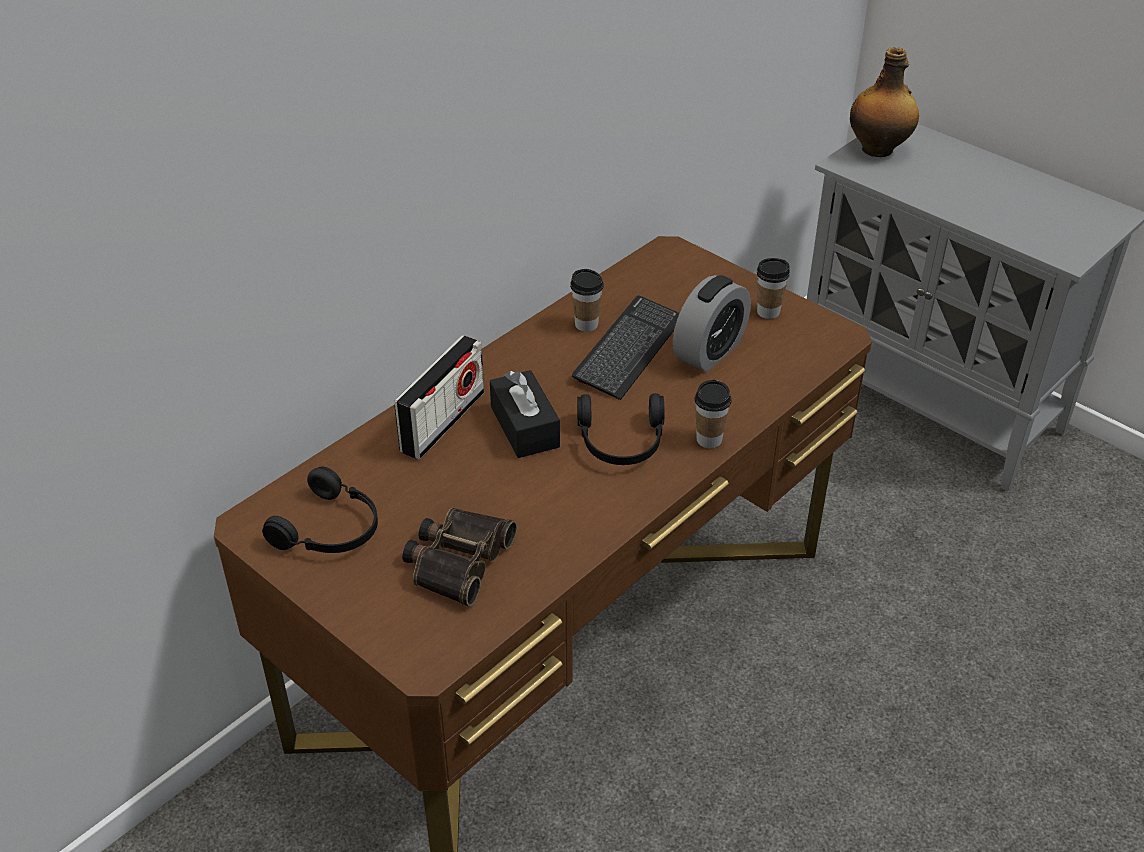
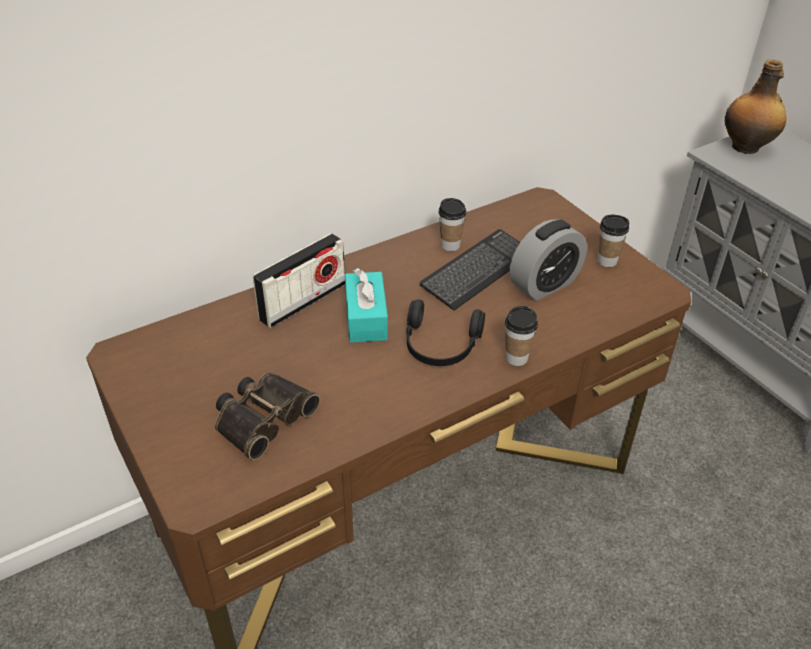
camera: 15 degrees right, 0 degrees up
black headphones [262,466,378,553] -> none
black tissue box [490,370,560,458] -> turquoise tissue box [345,268,388,342]

